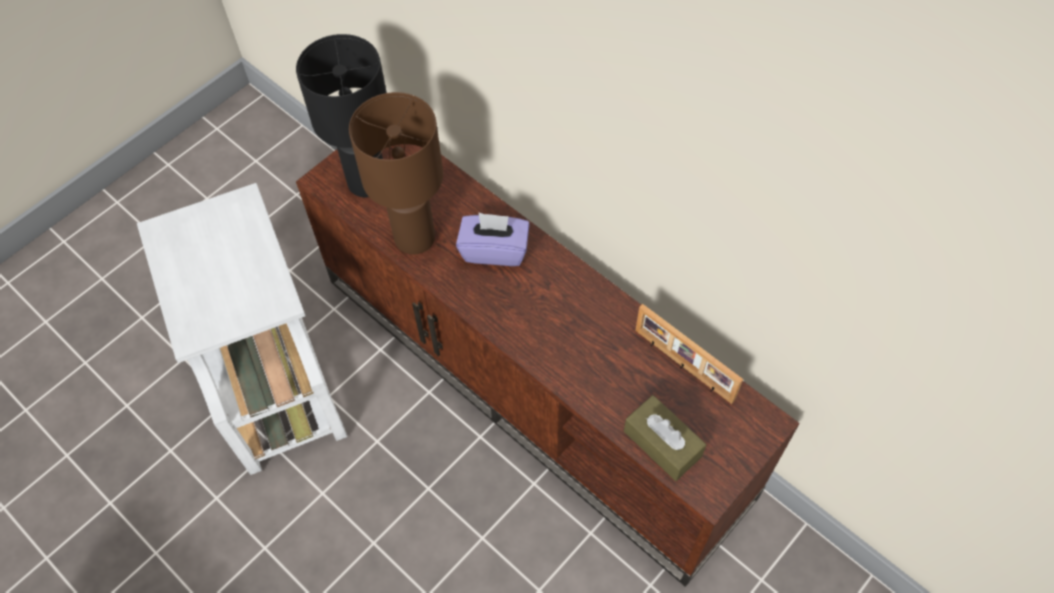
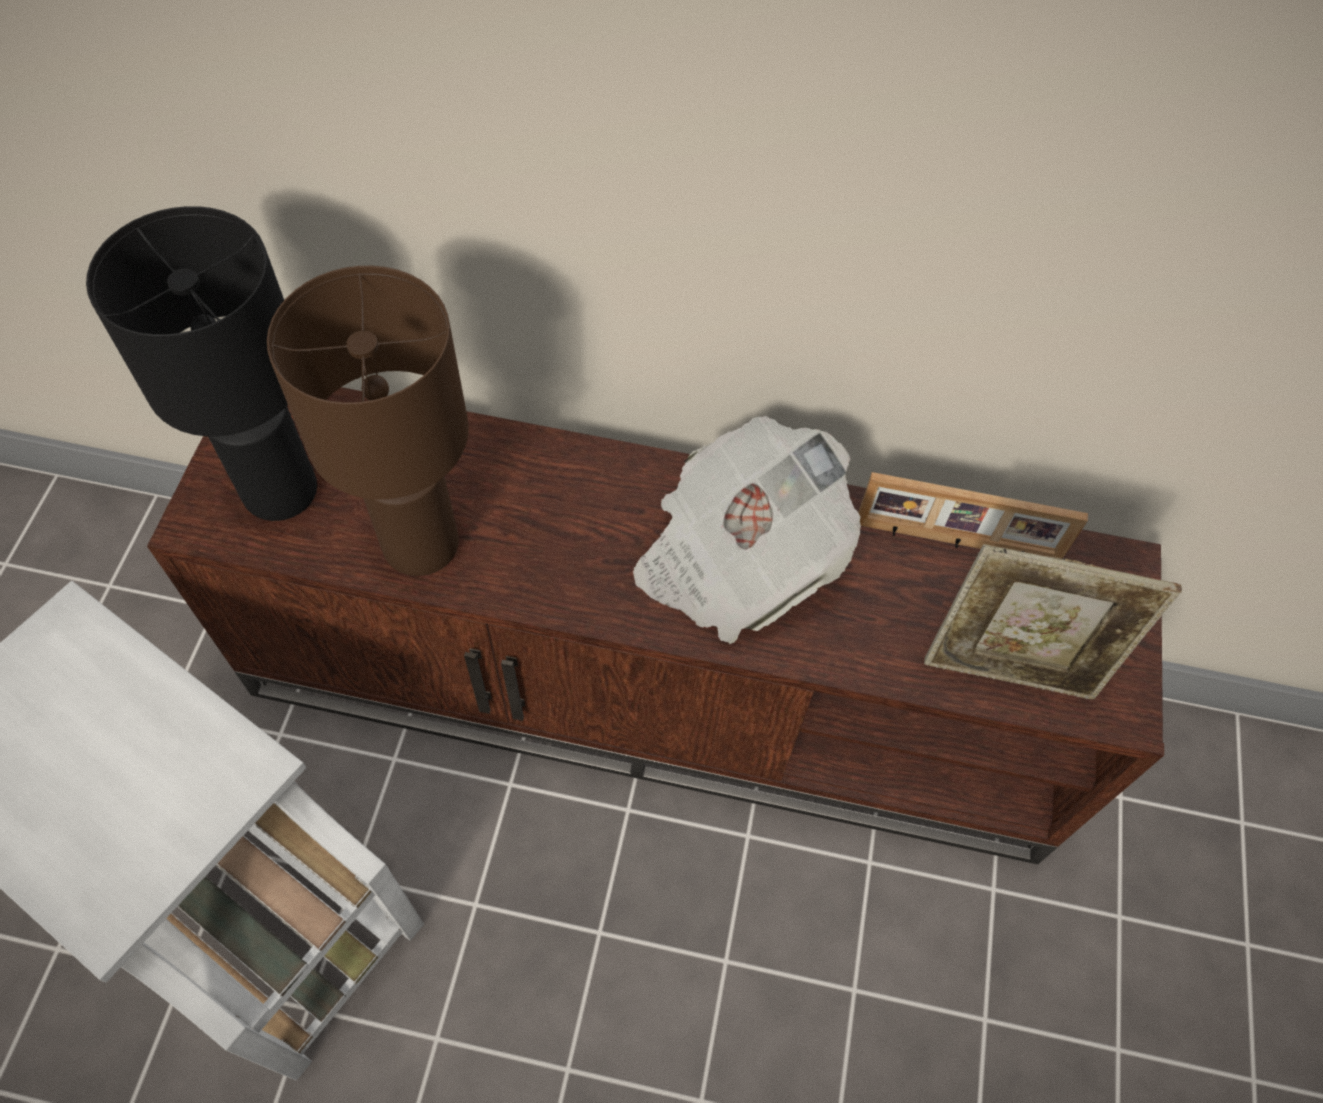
camera: 35 degrees left, 0 degrees up
purple tissue box [456,213,529,266] -> none
brown tissue box [624,395,706,481] -> picture frame [924,544,1182,699]
none -> newspaper [633,416,861,644]

